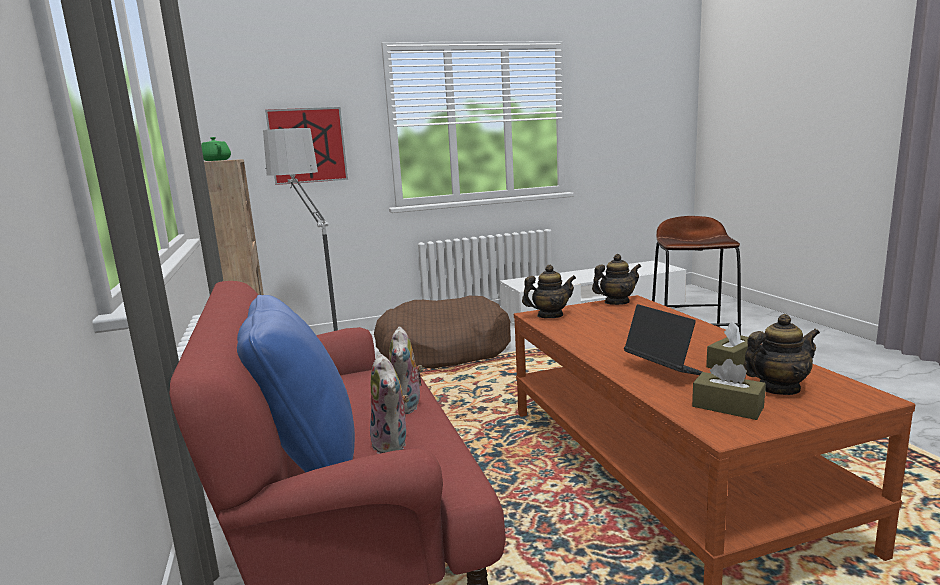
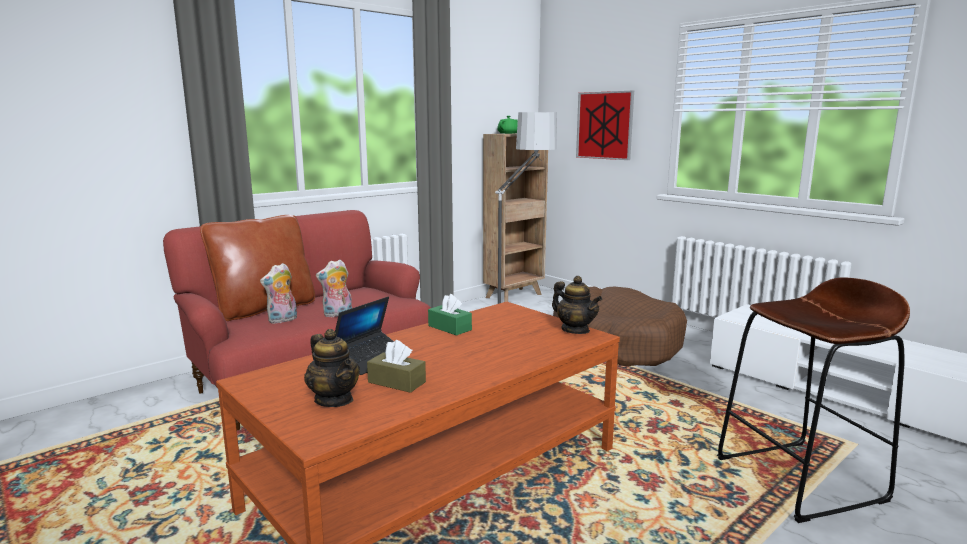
camera: 65 degrees right, 0 degrees up
blue pillow [237,295,355,473] -> brown pillow [200,215,315,321]
teapot [522,265,576,318] -> none
brown tissue box [692,359,766,420] -> none
none -> green tissue box [428,294,472,336]

